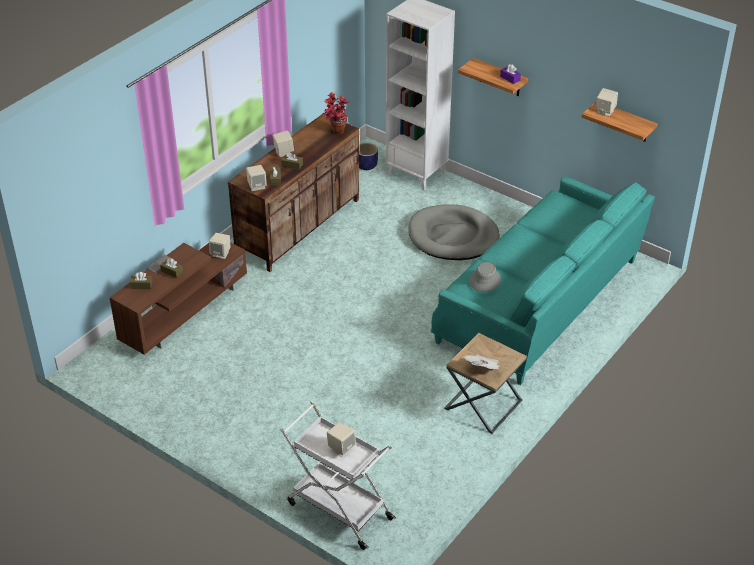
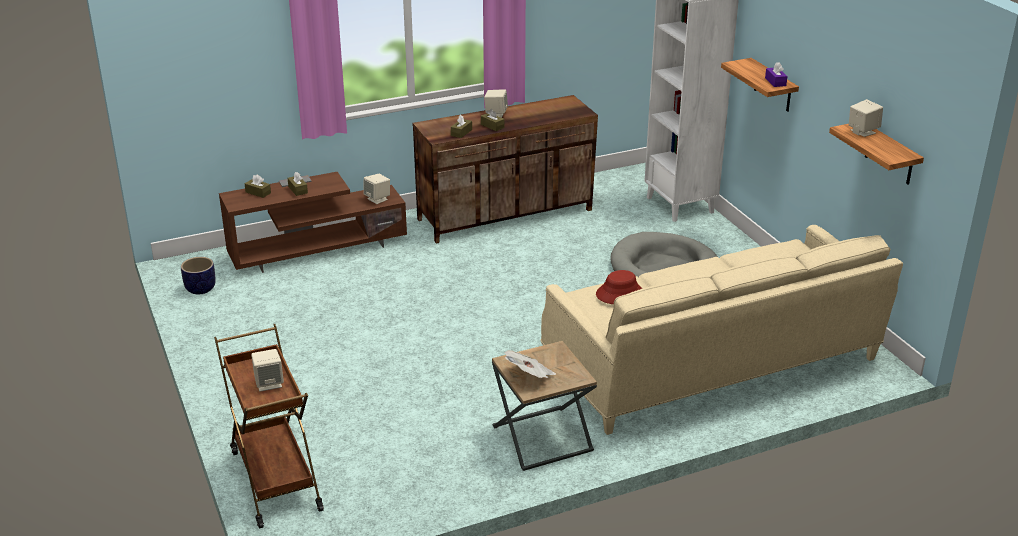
camera: 30 degrees right, 10 degrees down
beige speaker [246,165,267,191] -> none
white cart [281,402,396,550] -> brown cart [214,324,324,529]
potted plant [322,92,350,134] -> none
planter [359,143,378,170] -> planter moved to [181,257,216,295]
turquoise sofa [431,177,655,385] -> beige sofa [540,225,903,435]
grey hat [469,262,501,292] -> red hat [596,270,642,304]

